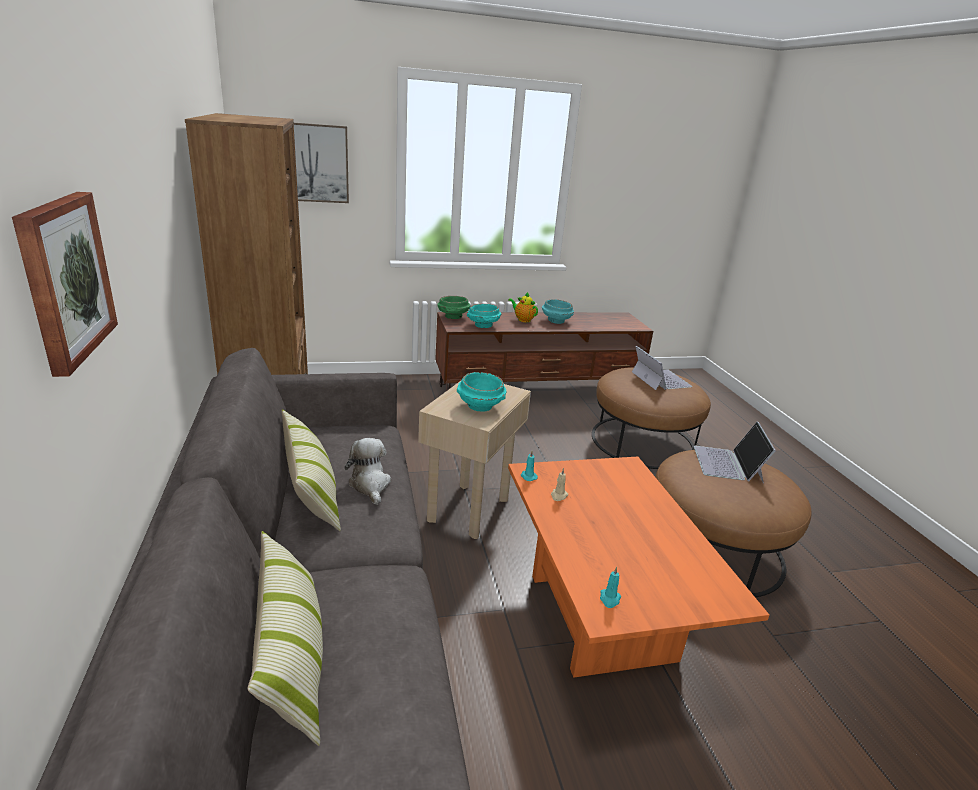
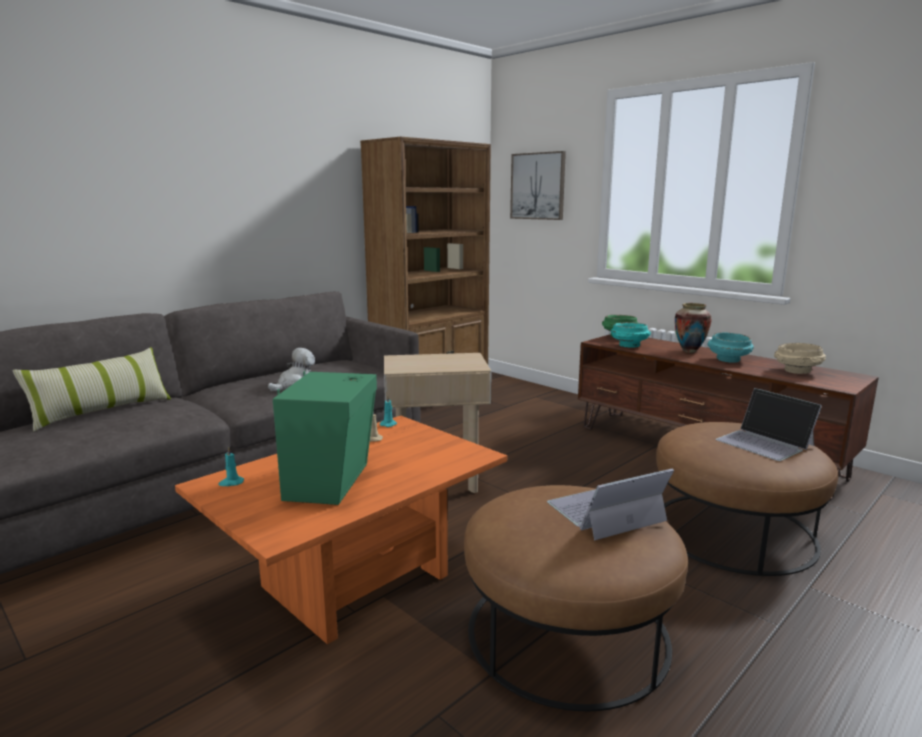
camera: 60 degrees right, 10 degrees down
picture [12,192,118,377] -> none
pillow [281,409,341,531] -> none
turquoise bowl [457,372,507,412] -> none
teapot [508,292,538,322] -> vase [675,303,712,353]
laptop [632,346,693,390] -> laptop turned 105 degrees clockwise [716,388,822,461]
none -> green speaker [273,371,377,505]
none -> beige bowl [774,343,826,374]

